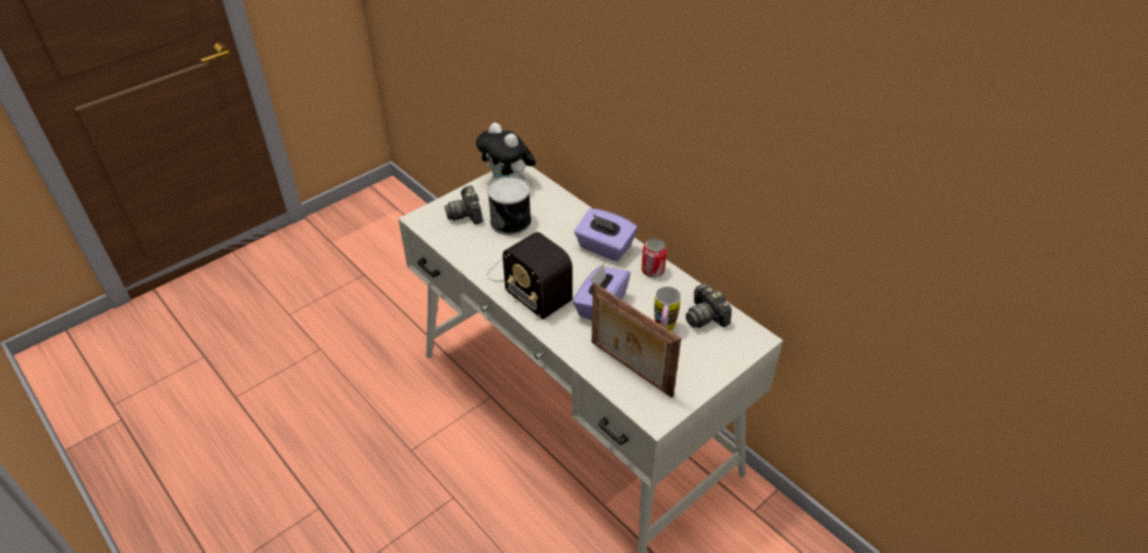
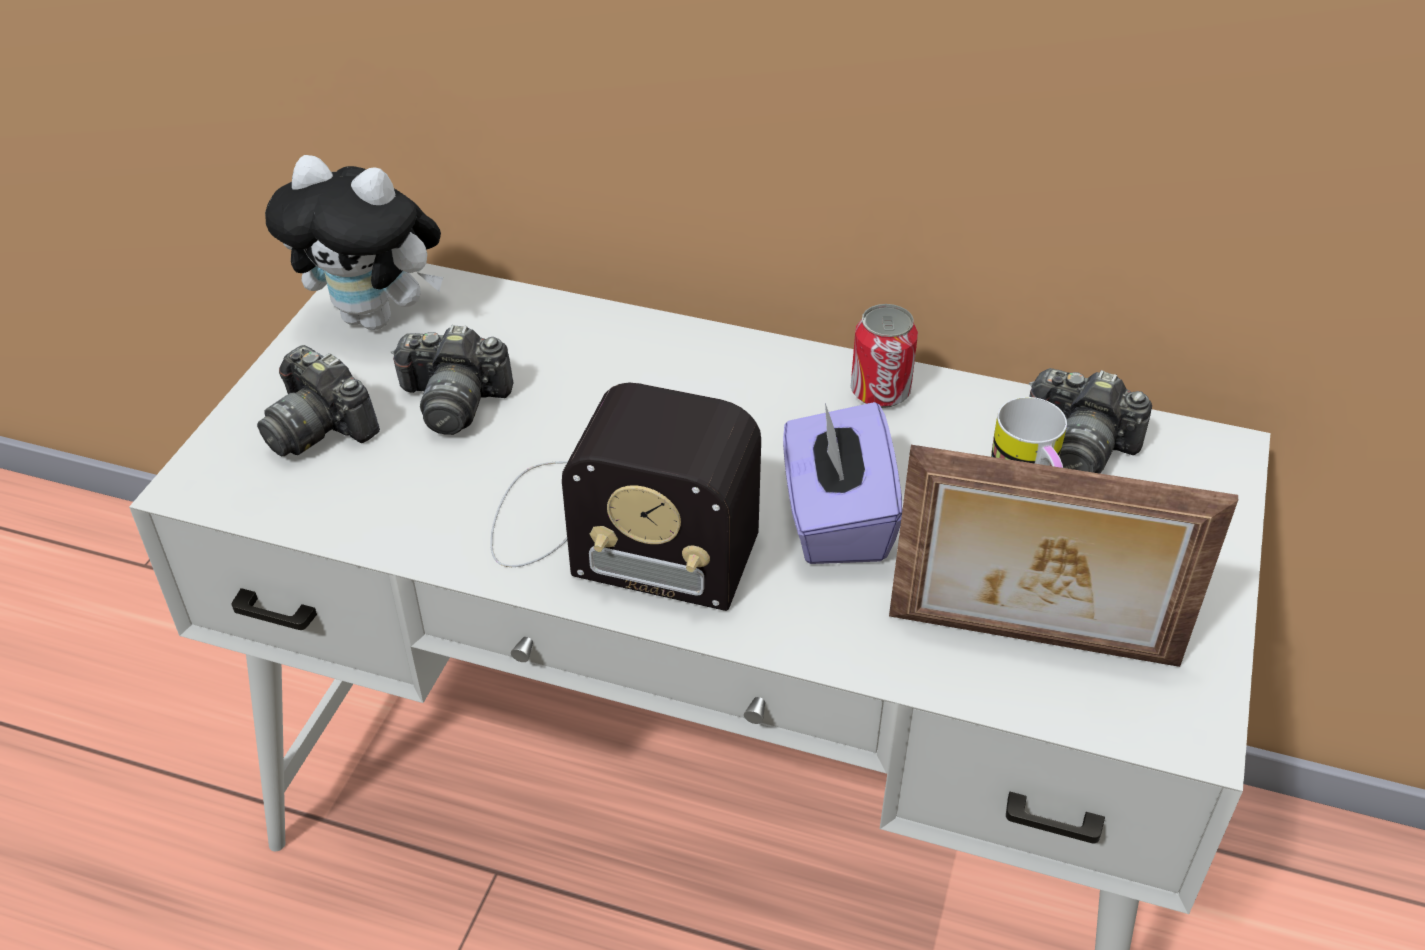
camera: 30 degrees left, 0 degrees up
can [487,177,531,235] -> camera [391,325,513,435]
purple tissue box [574,208,637,261] -> none

